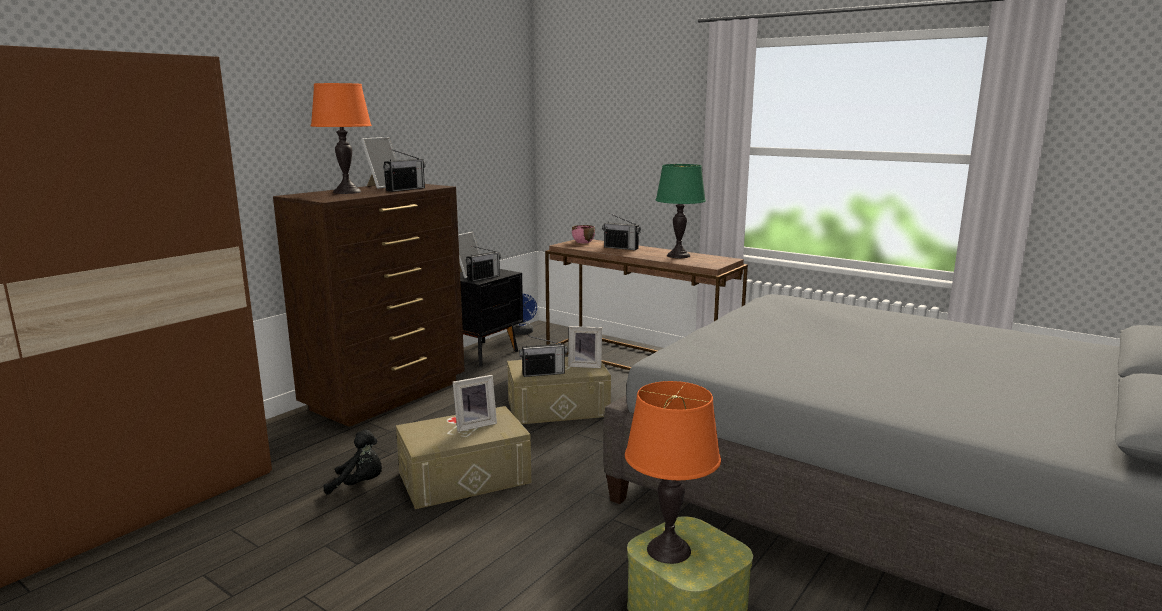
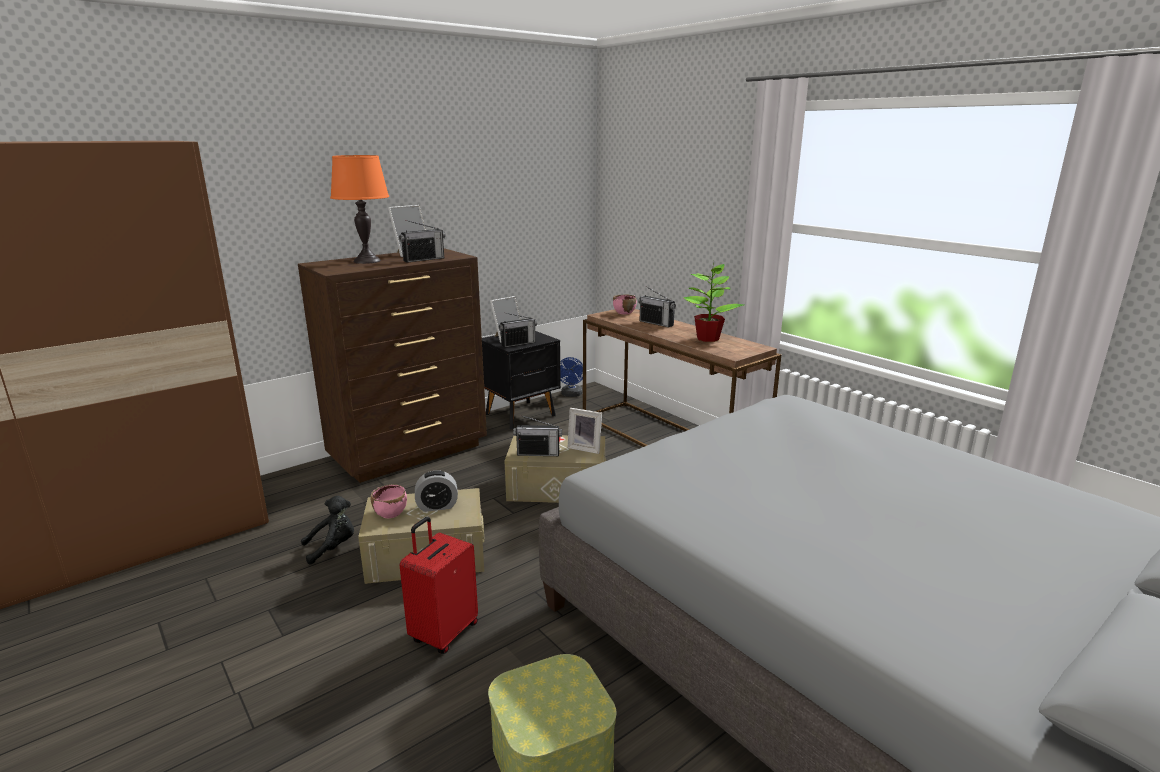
camera: 15 degrees right, 5 degrees up
black plush toy [323,430,382,495] -> black plush toy turned 45 degrees counterclockwise [301,496,354,565]
picture frame [453,375,497,432] -> alarm clock [415,471,458,512]
orange table lamp [625,381,721,564] -> none
green table lamp [656,164,706,258] -> potted plant [684,261,744,342]
none -> pink bowl [370,484,407,518]
none -> red suitcase [400,517,478,654]

